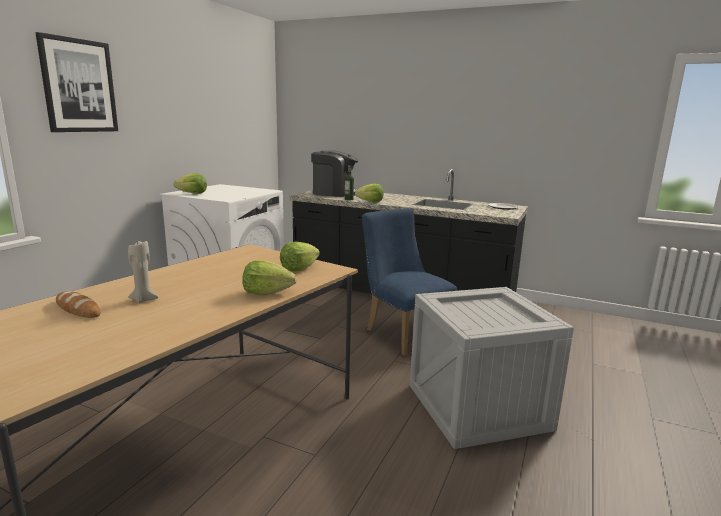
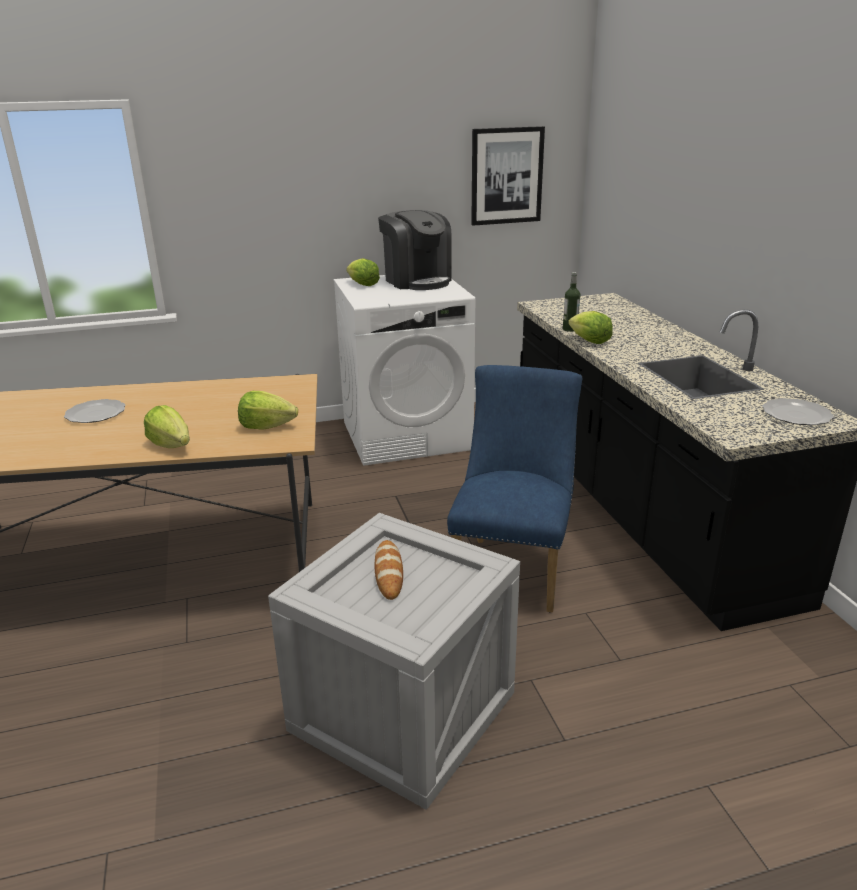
camera: 50 degrees right, 10 degrees up
picture [35,32,118,132] -> picture moved to [471,126,545,226]
bread [56,291,100,318] -> bread moved to [375,540,403,600]
beige candle [128,241,158,303] -> plate [64,399,125,423]
coffee machine [311,150,358,197] -> coffee machine moved to [378,210,452,290]

